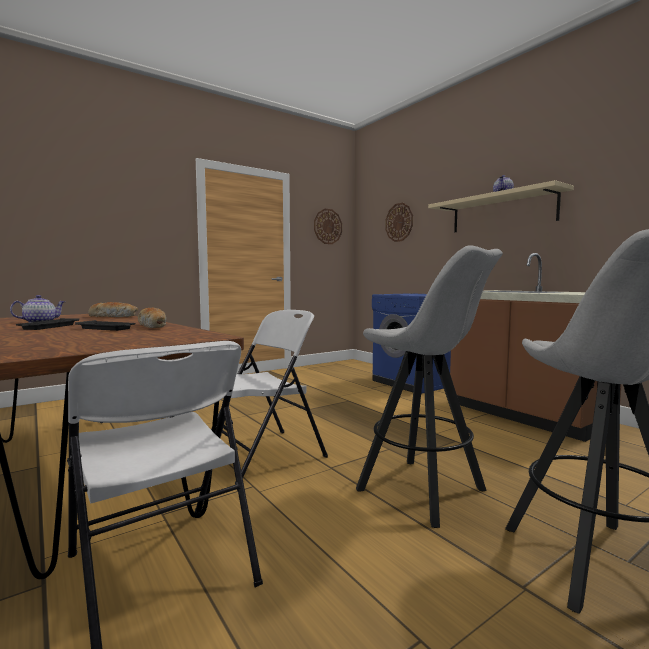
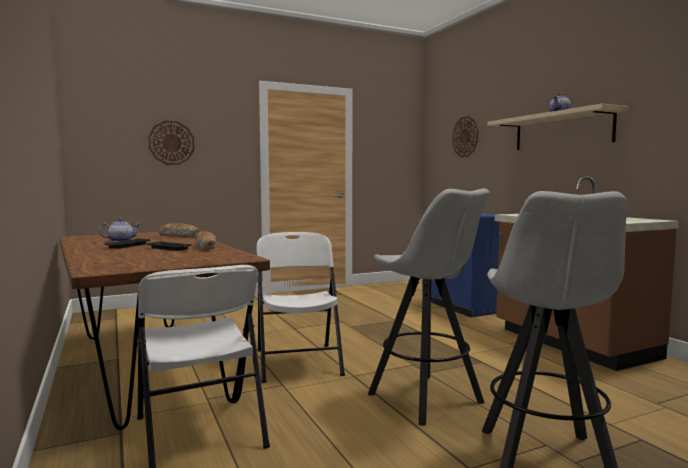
camera: 10 degrees right, 0 degrees up
white chair [211,310,328,484] -> white chair turned 75 degrees counterclockwise [256,232,345,383]
wall clock [314,209,342,244] -> wall clock moved to [148,121,195,165]

